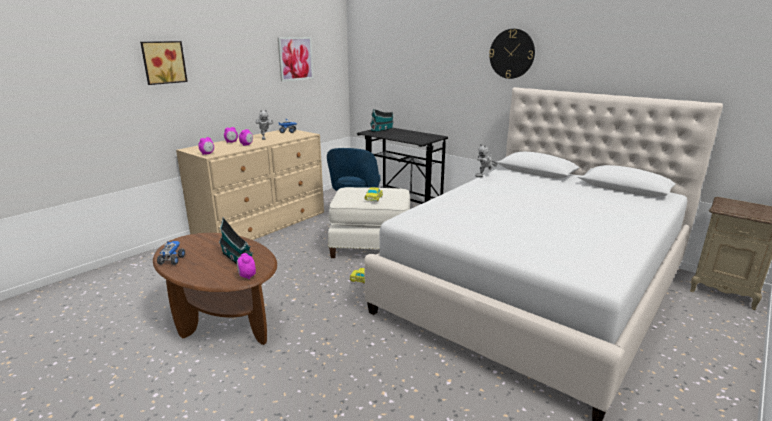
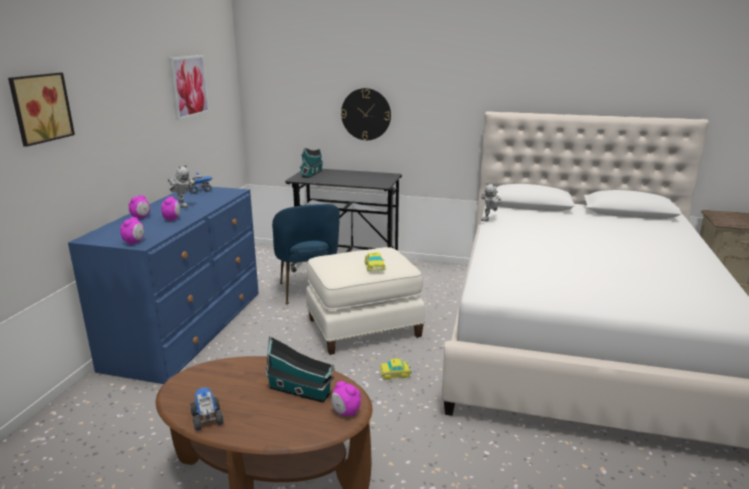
camera: 25 degrees left, 0 degrees up
beige dresser [176,128,324,240] -> blue dresser [68,186,259,384]
wall clock [489,29,535,79] -> wall clock moved to [341,88,391,140]

